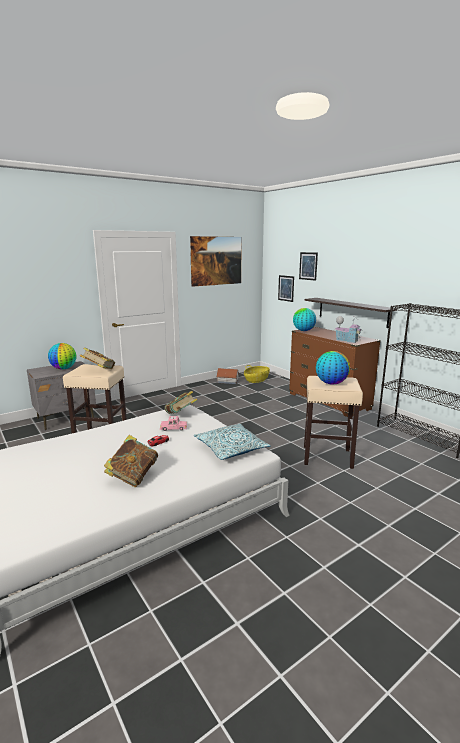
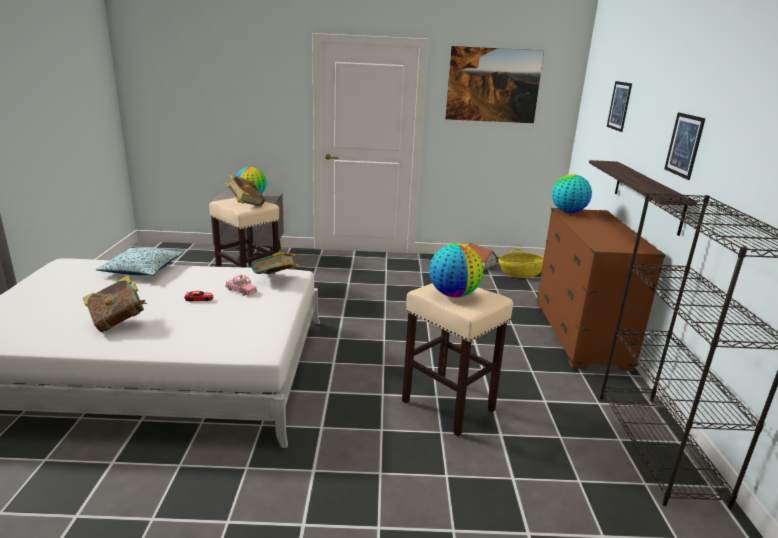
camera: 35 degrees right, 5 degrees up
pillow [194,424,270,460] -> pillow moved to [95,247,183,276]
picture [278,275,294,302] -> picture moved to [664,112,706,180]
toy house [335,316,362,343] -> none

